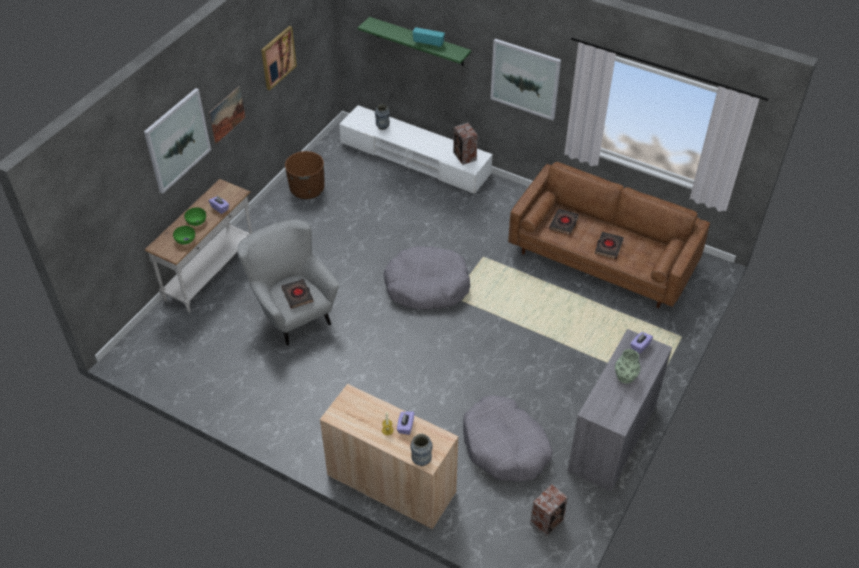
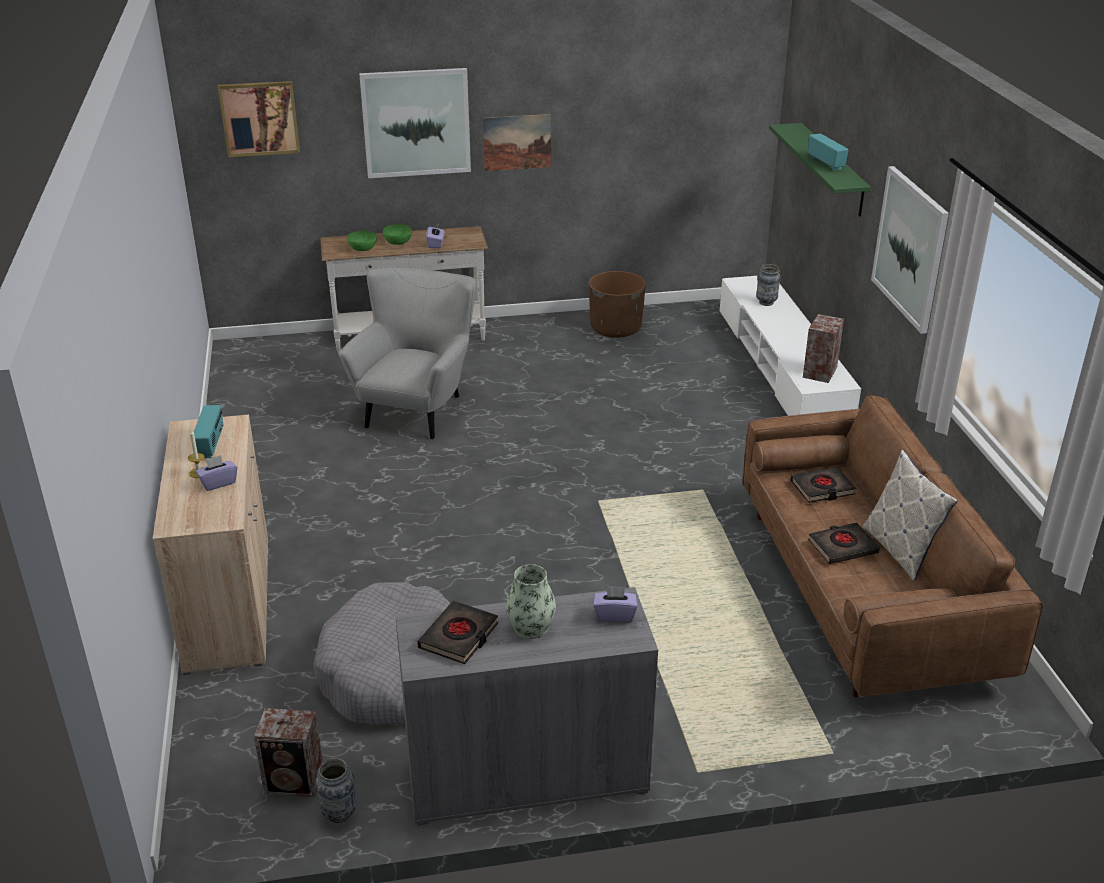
camera: 50 degrees right, 15 degrees down
picture [261,26,297,90] -> picture moved to [218,81,300,157]
black book [282,279,314,309] -> black book moved to [417,601,499,664]
grey dog bed [383,246,470,309] -> none
vase [410,434,433,466] -> vase moved to [315,758,356,823]
none -> radio [193,405,223,458]
none -> pillow [862,450,958,581]

